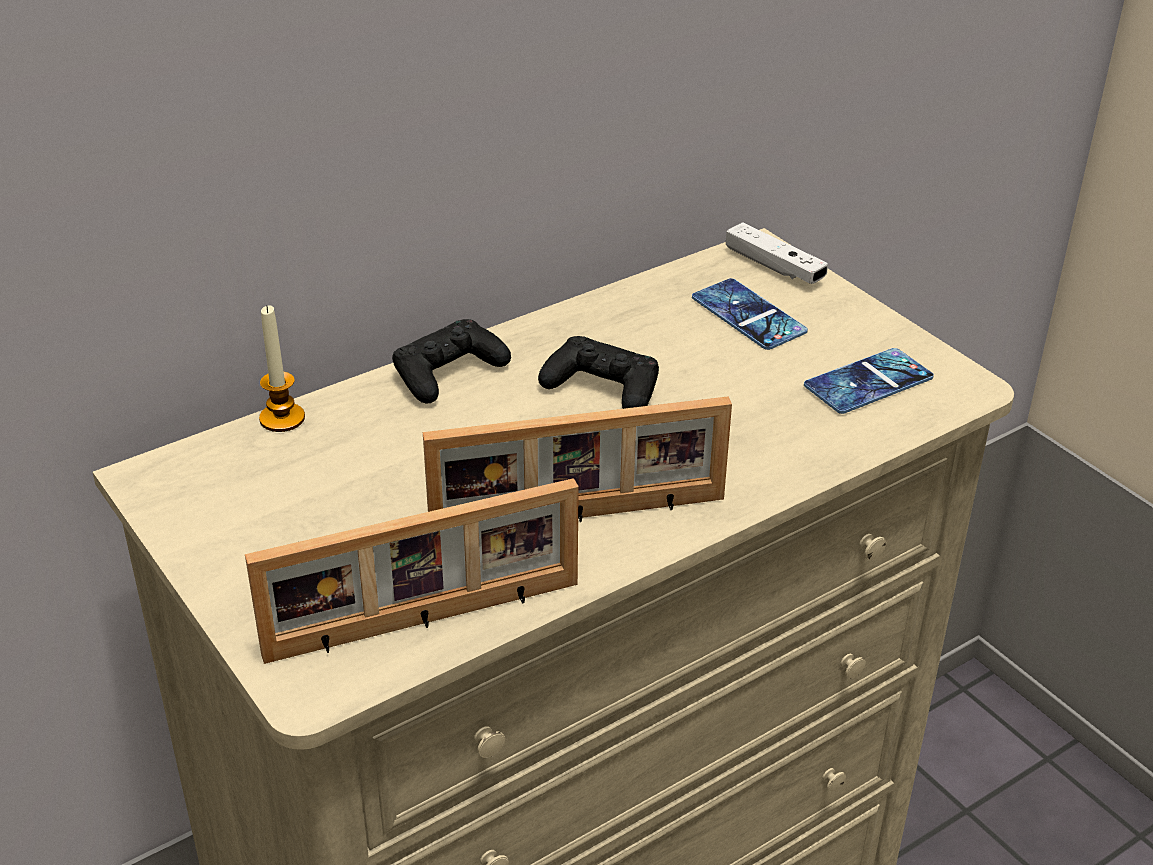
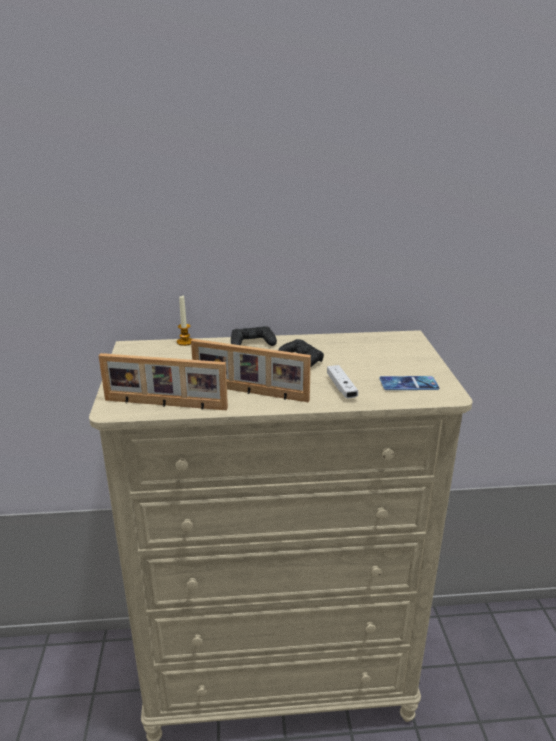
camera: 30 degrees right, 10 degrees down
phone [692,278,808,350] -> none
white game controller [726,222,828,284] -> white game controller moved to [327,365,358,398]

